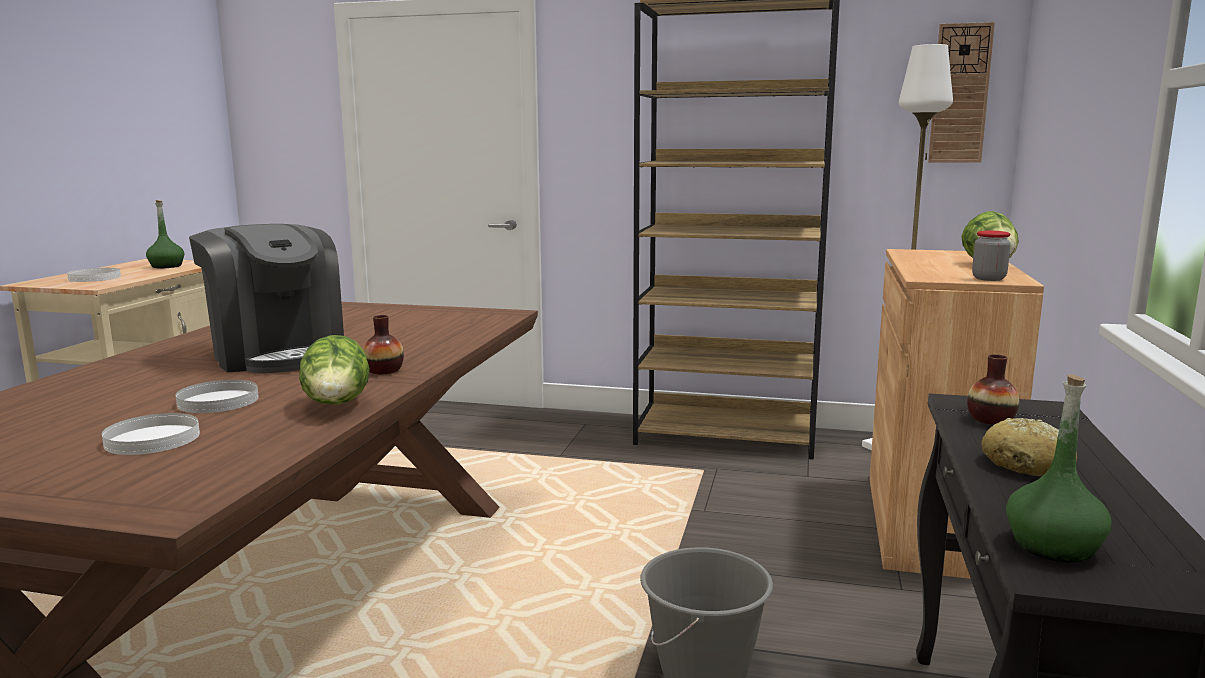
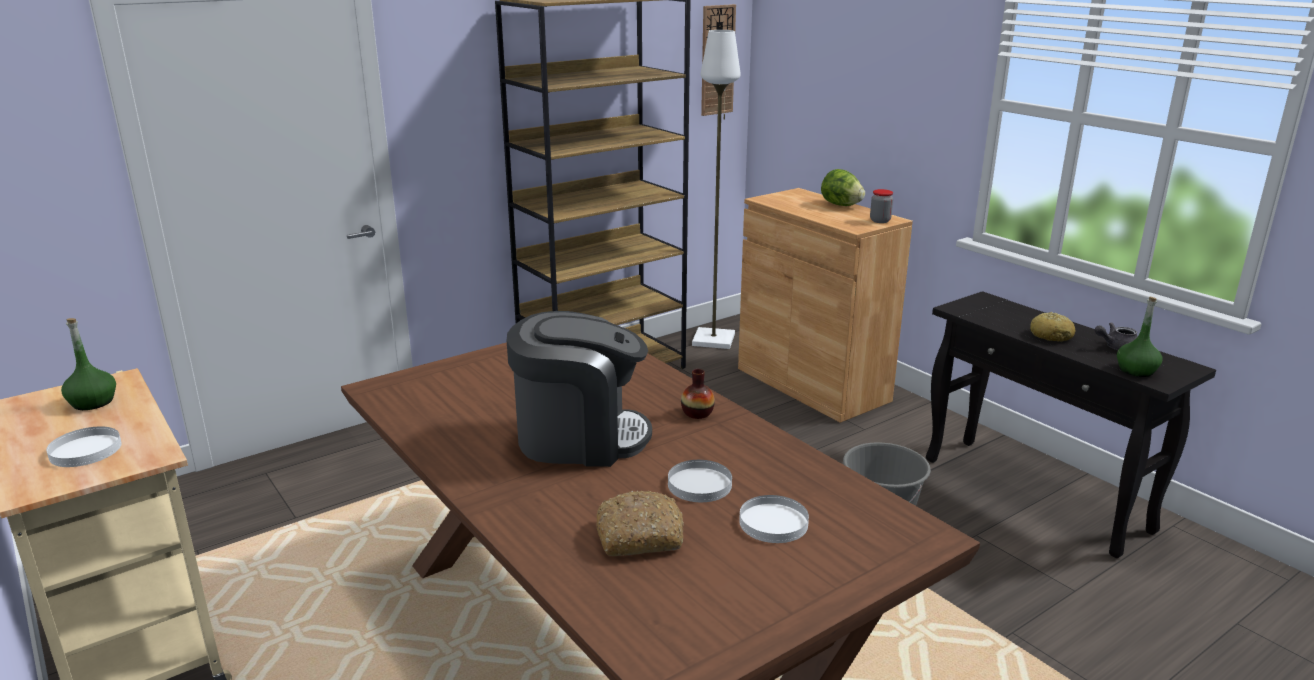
camera: 50 degrees left, 10 degrees up
lettuce [299,335,369,405] -> none
vase [967,354,1019,425] -> none
none -> bread [597,491,684,556]
none -> grey teapot [1094,322,1138,350]

